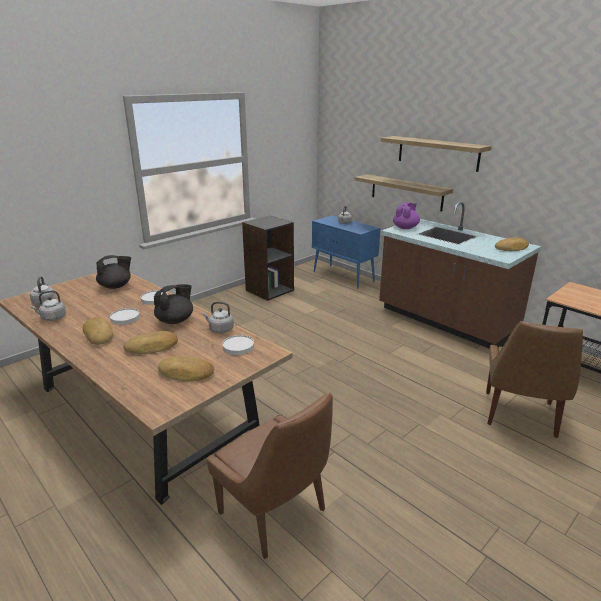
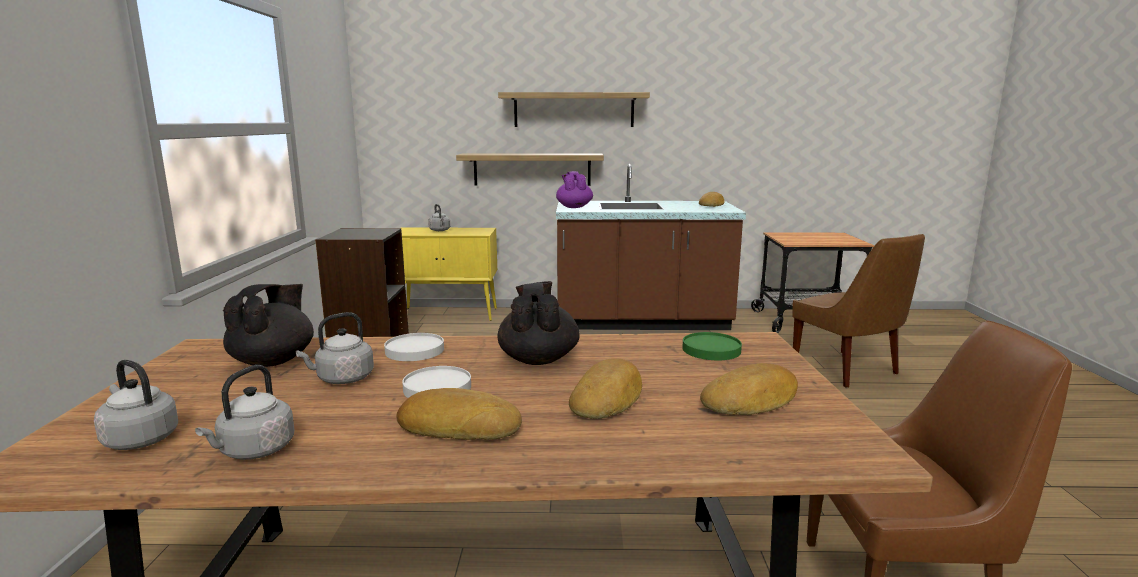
camera: 45 degrees left, 10 degrees down
grey kettle [203,302,234,333] -> grey kettle moved to [296,312,374,384]
white plate [222,335,254,355] -> green plate [682,332,742,360]
blue cabinet [312,216,381,288] -> yellow cabinet [401,227,497,321]

